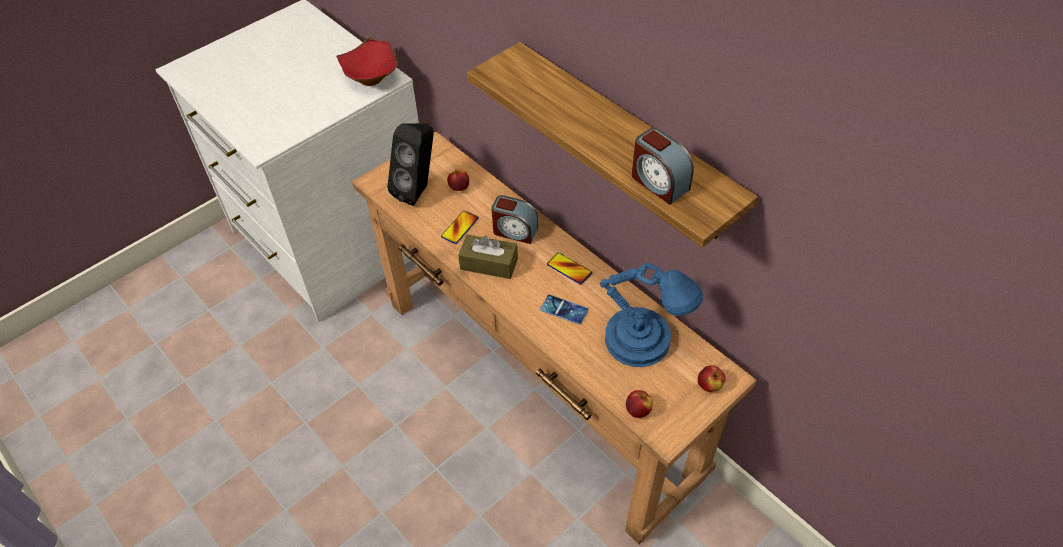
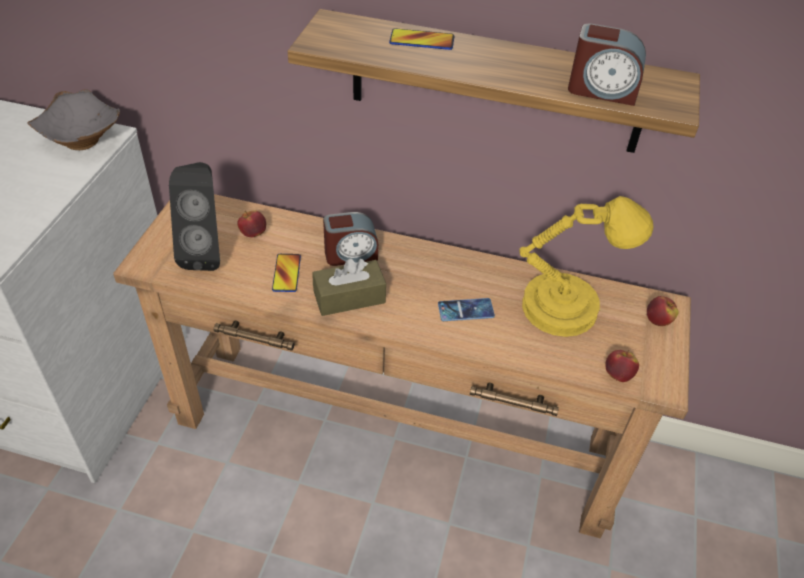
camera: 35 degrees left, 5 degrees down
red bowl [336,38,398,86] -> grey bowl [27,89,120,150]
phone [547,253,592,285] -> phone moved to [389,28,454,50]
blue table lamp [600,263,703,367] -> yellow table lamp [519,196,653,337]

